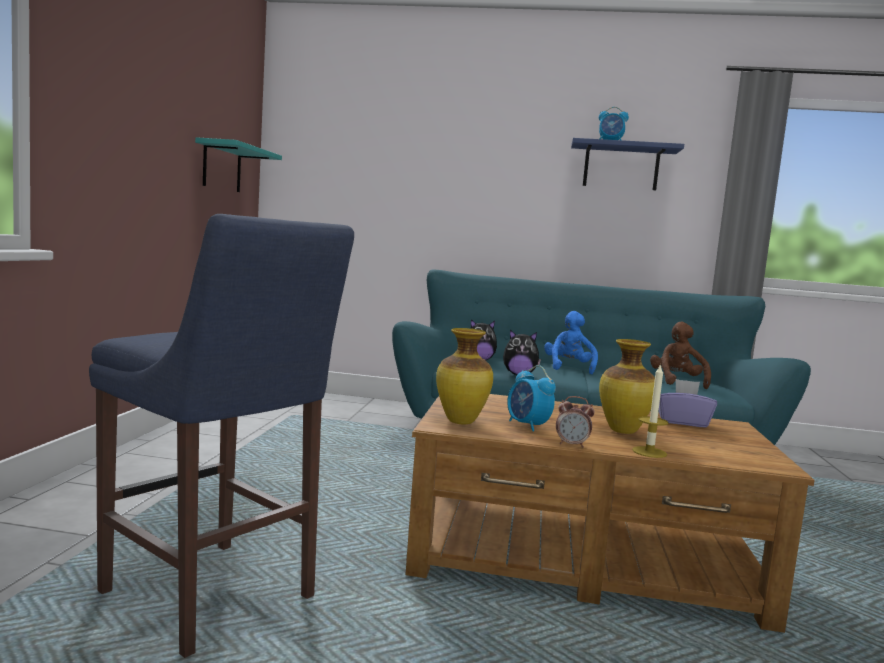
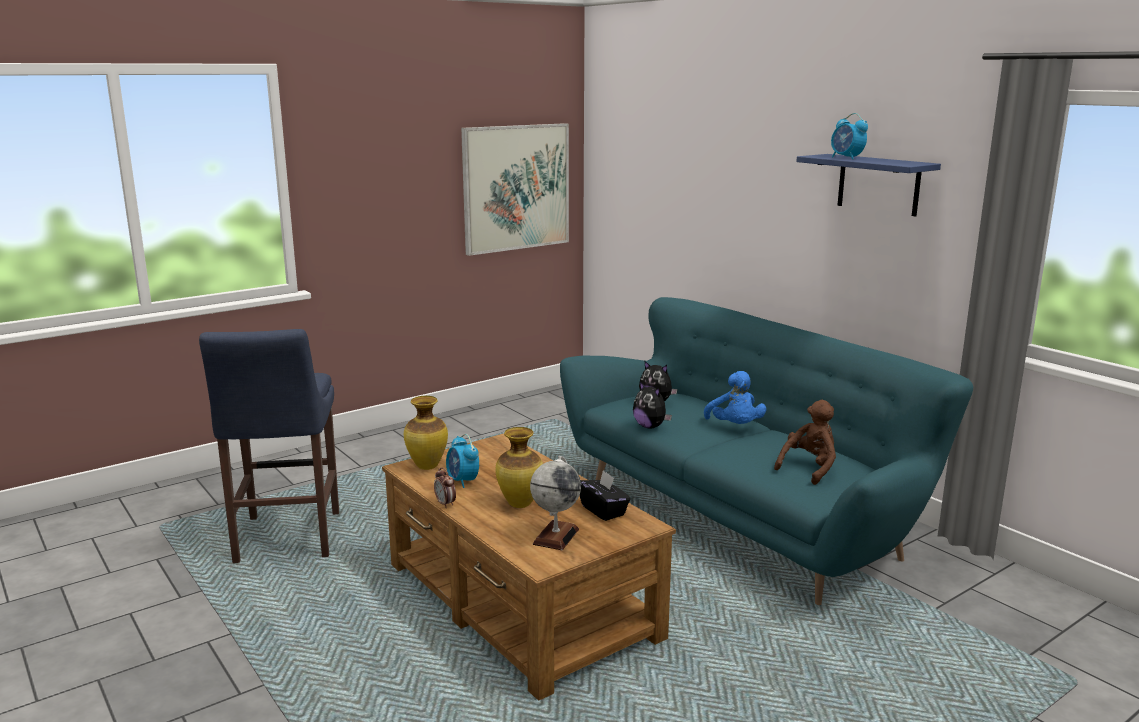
camera: 45 degrees right, 10 degrees up
turquoise shelf [195,137,282,192] -> picture [461,123,569,256]
alarm clock [507,365,556,432] -> alarm clock turned 45 degrees counterclockwise [446,434,479,488]
blue plush toy [544,311,598,375] -> blue plush toy turned 120 degrees clockwise [704,371,766,424]
candle [632,363,669,458] -> none
purple tissue box [659,379,717,428] -> black tissue box [580,470,630,521]
none -> globe [530,456,581,550]

